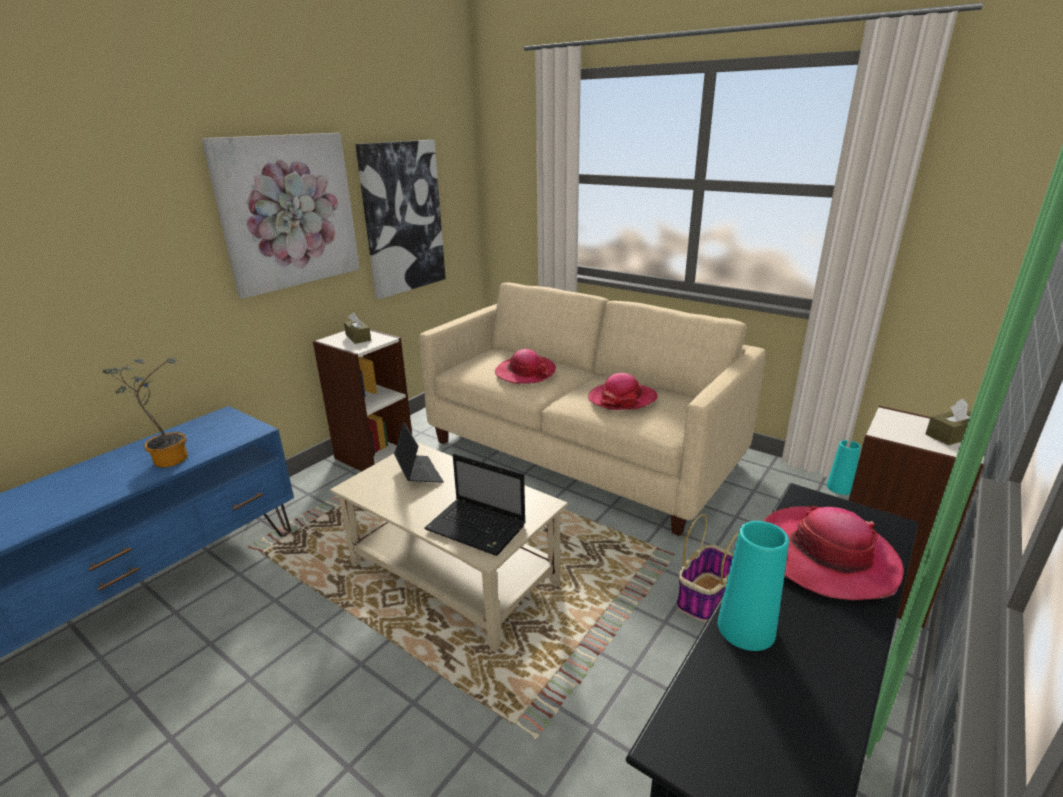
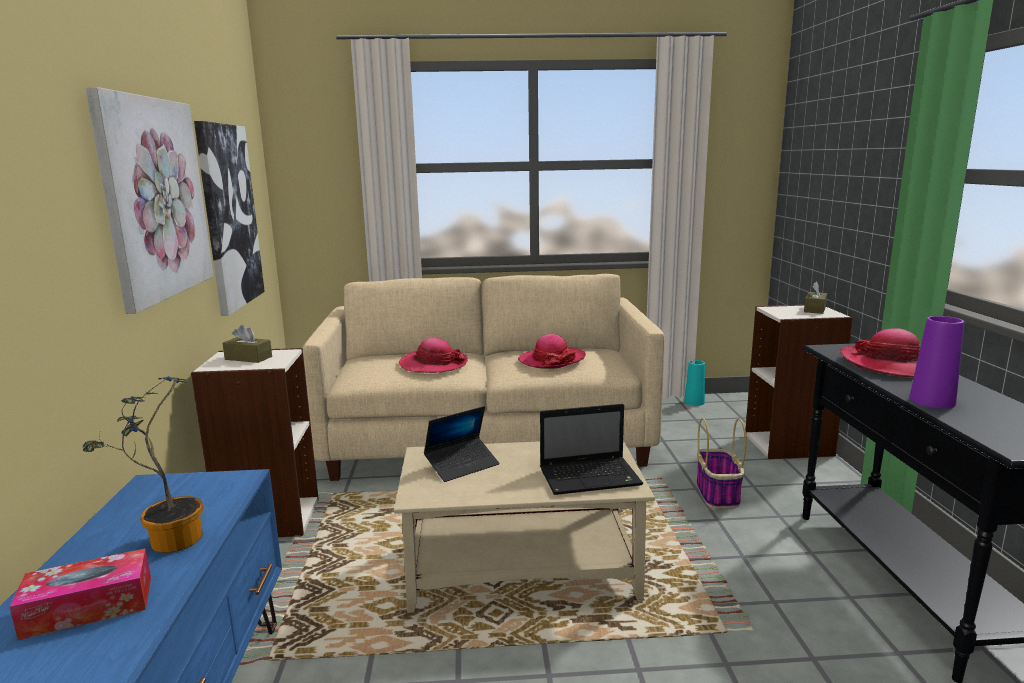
camera: 40 degrees left, 10 degrees down
laptop [394,422,444,483] -> laptop turned 120 degrees clockwise [424,406,499,482]
turquoise vase [718,521,789,651] -> purple vase [909,316,964,409]
none -> tissue box [9,549,151,640]

